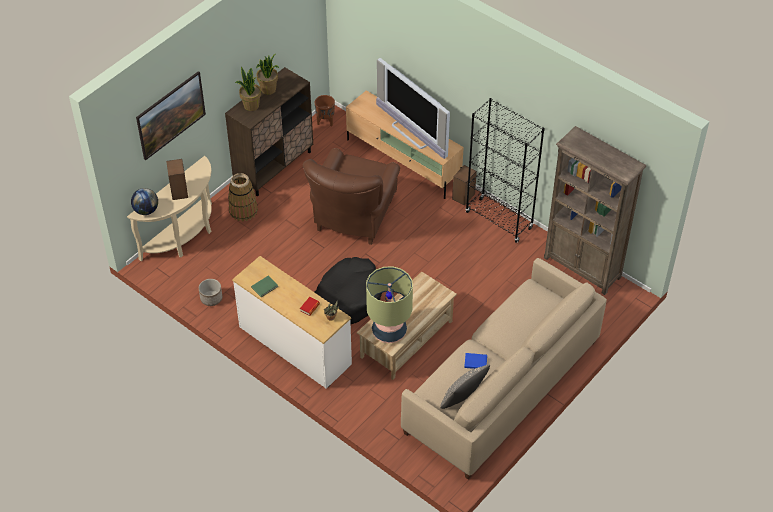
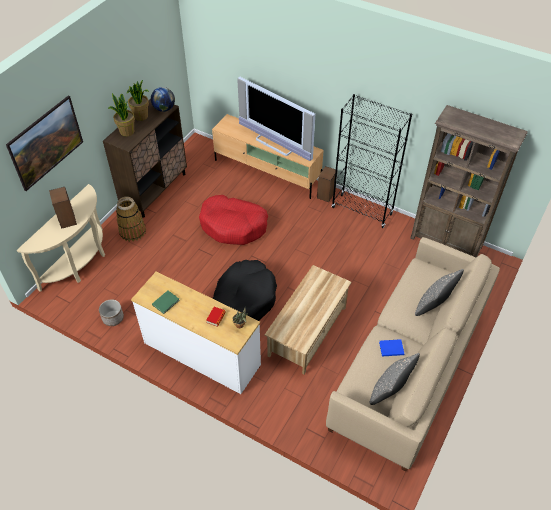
camera: 10 degrees left, 0 degrees up
globe [131,188,158,215] -> globe moved to [151,87,175,112]
brown armchair [302,148,400,245] -> red dog bed [199,195,268,245]
brown planter [315,95,335,126] -> none
table lamp [366,266,413,343] -> none
none -> grey pillow [415,269,464,316]

